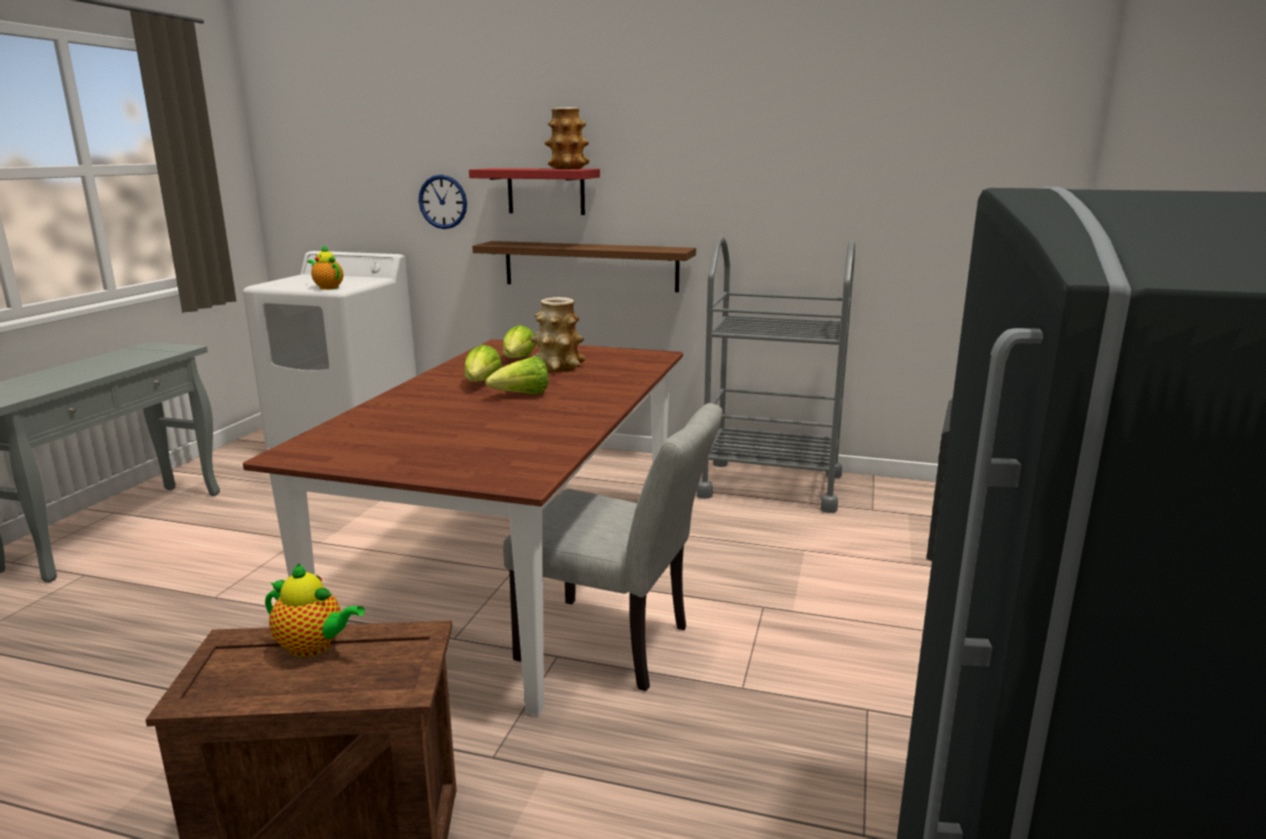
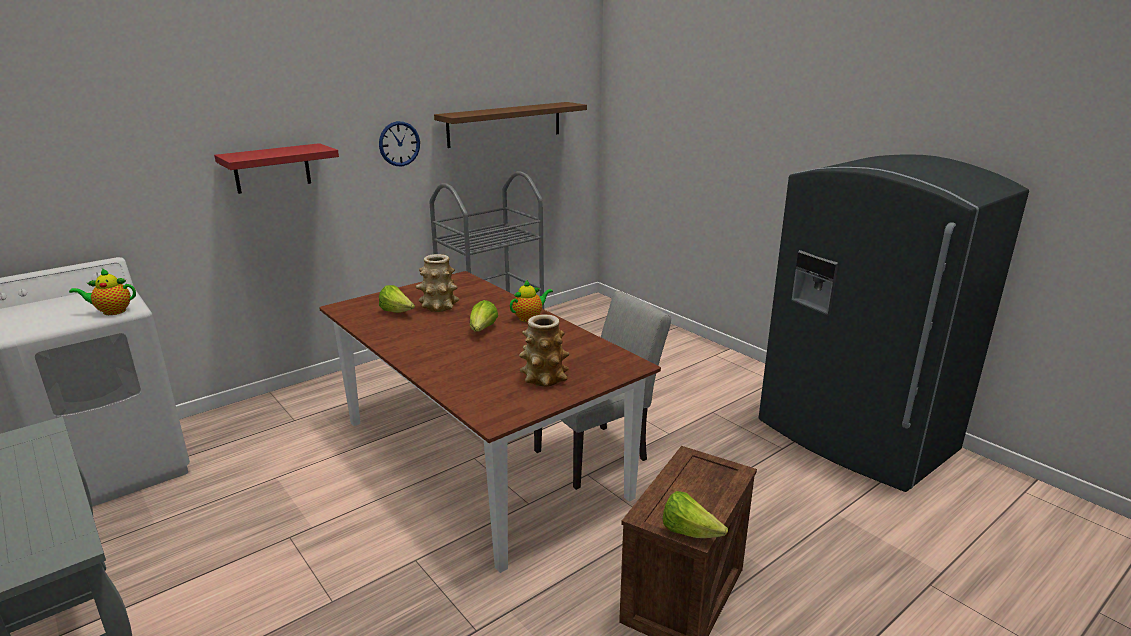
camera: 55 degrees left, 5 degrees up
teapot [265,563,365,658] -> teapot moved to [510,280,553,322]
wall clock [419,175,467,229] -> wall clock moved to [379,121,420,166]
lettuce [464,345,502,382] -> lettuce moved to [663,491,728,538]
brown shelf [472,241,696,292] -> brown shelf moved to [434,102,587,148]
vase [544,107,589,169] -> vase moved to [519,315,569,387]

